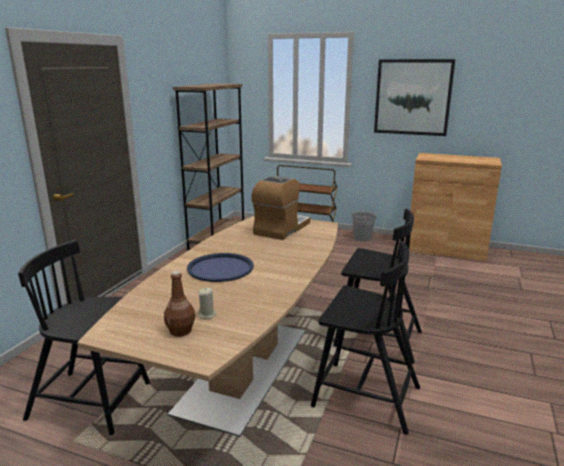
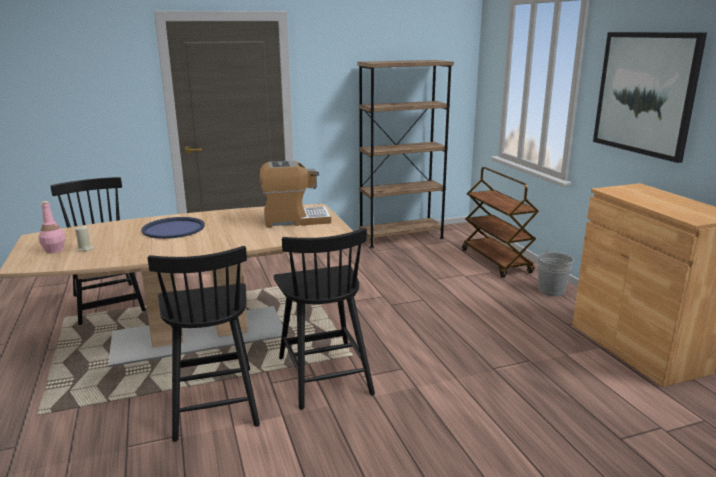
camera: 50 degrees right, 0 degrees up
brown bottle [164,271,195,337] -> pink bottle [38,201,65,253]

